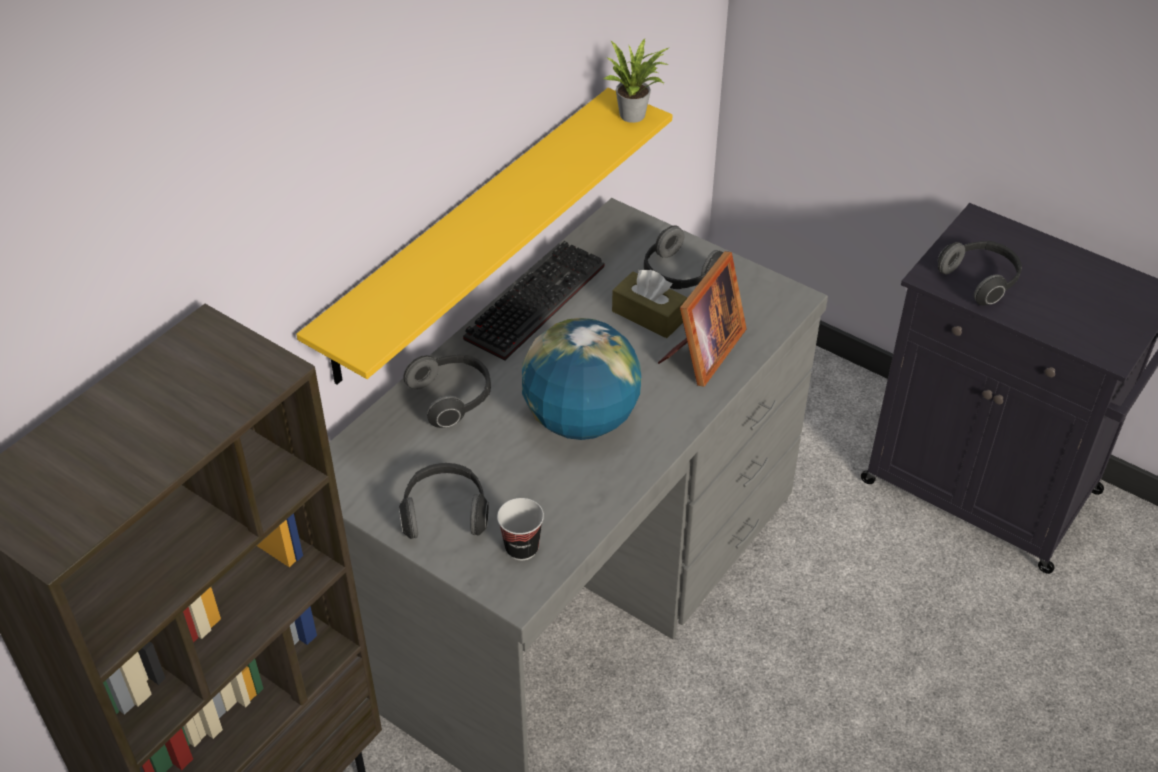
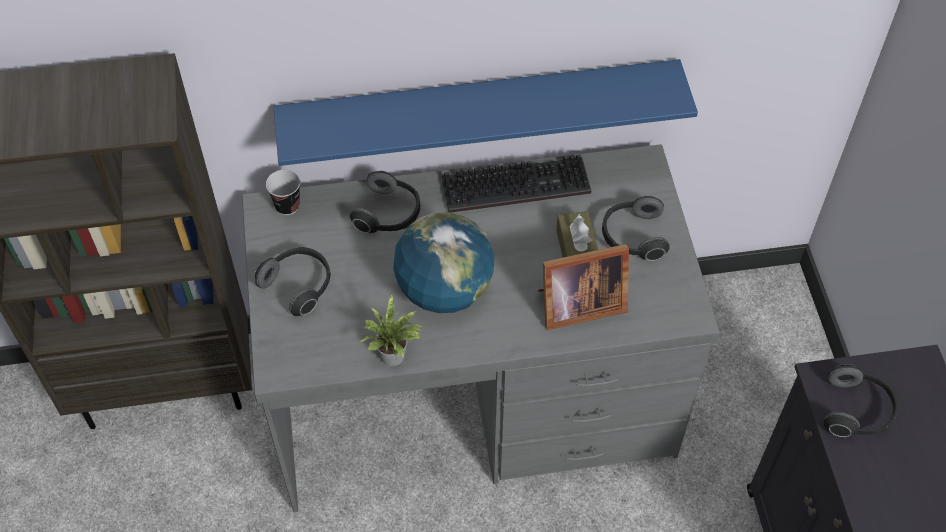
camera: 45 degrees right, 10 degrees up
yellow shelf [296,88,672,384] -> blue shelf [273,59,698,166]
cup [497,498,544,560] -> cup moved to [266,170,300,215]
potted plant [604,39,670,123] -> potted plant moved to [358,293,425,366]

